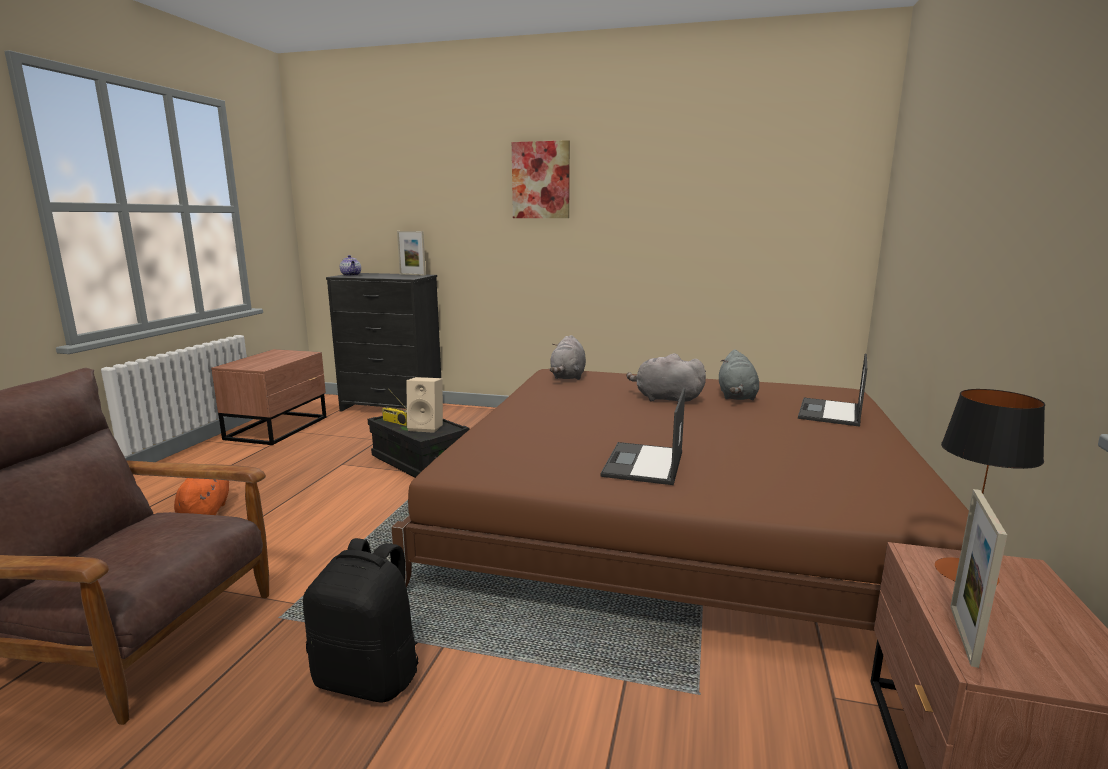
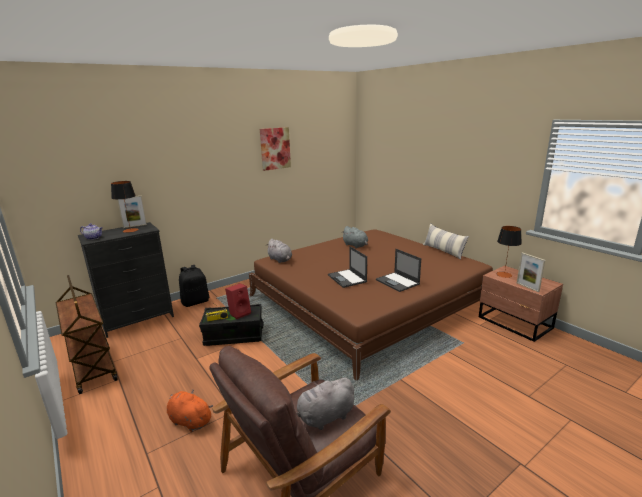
camera: 50 degrees left, 5 degrees up
brown nightstand [211,349,327,445] -> brown cart [56,275,118,394]
black backpack [303,538,419,703] -> black backpack moved to [179,265,209,307]
beige speaker [406,377,443,433] -> red speaker [225,283,251,319]
picture [512,140,570,218] -> picture moved to [260,127,291,171]
grey plush toy [627,353,706,402] -> grey plush toy moved to [296,378,354,430]
laptop [798,353,867,427] -> laptop moved to [328,246,367,288]
none -> table lamp [111,181,138,233]
none -> pillow [423,223,469,260]

